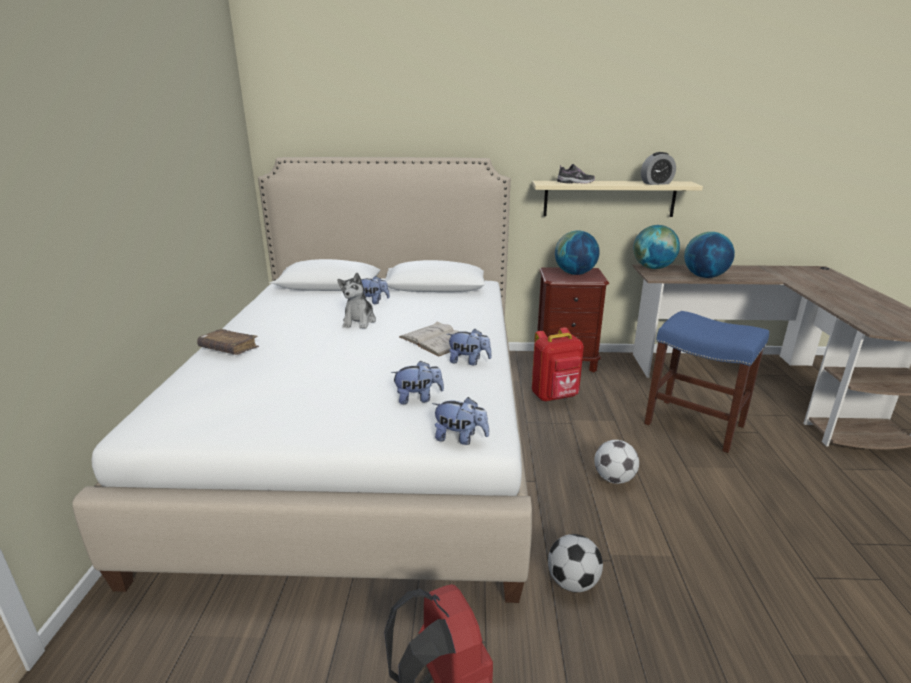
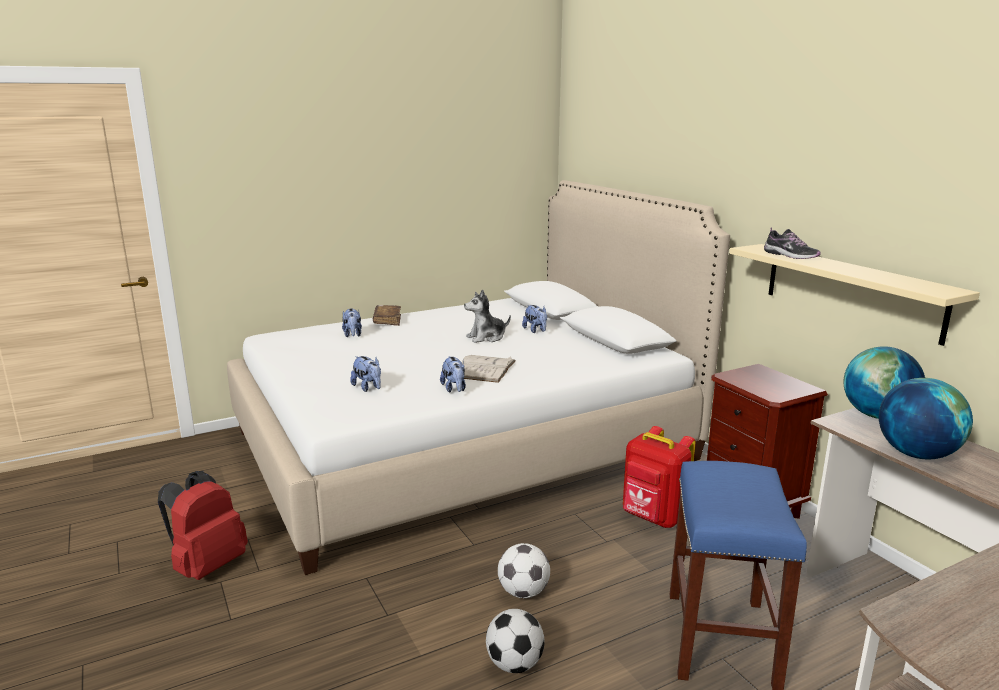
camera: 60 degrees right, 5 degrees down
plush toy [432,397,489,445] -> plush toy moved to [342,308,362,337]
football [548,534,603,592] -> football moved to [486,609,544,673]
globe [555,230,600,275] -> none
alarm clock [641,152,676,185] -> none

